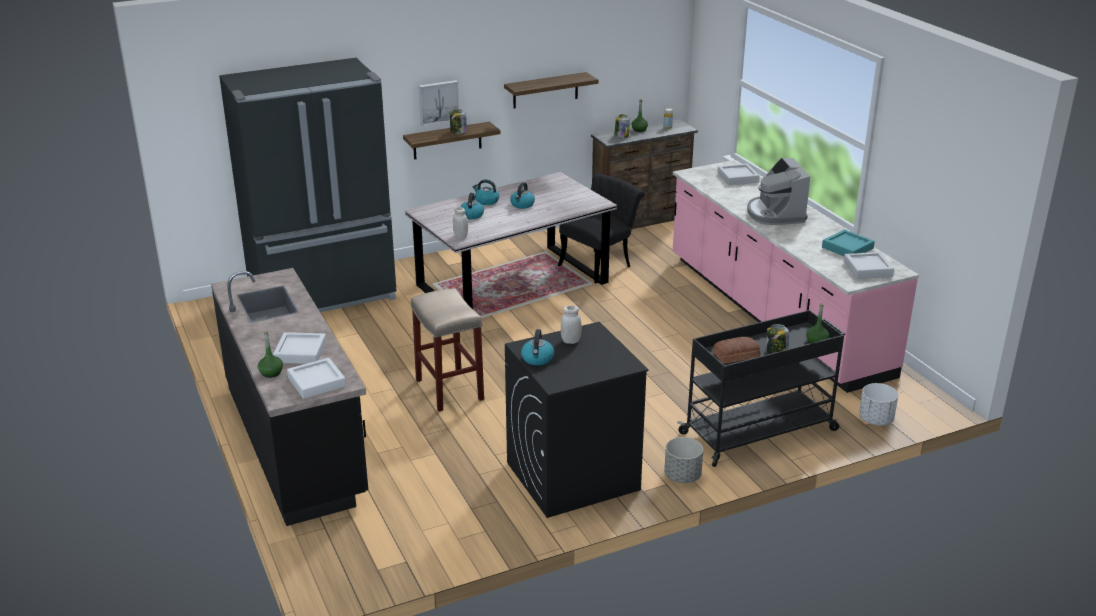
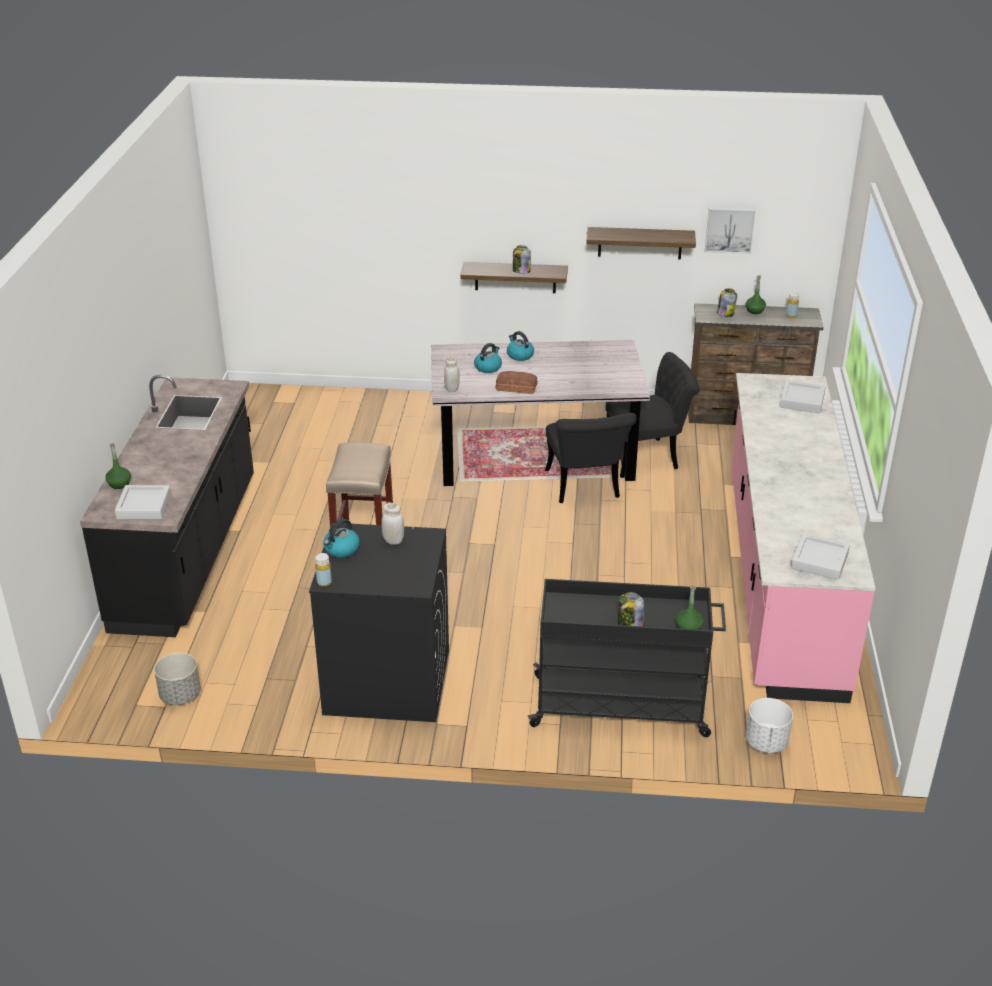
camera: 30 degrees right, 5 degrees up
black fridge [219,58,396,312] -> none
grey tray [273,332,326,364] -> none
picture [418,80,459,126] -> picture moved to [705,207,756,254]
kettle [510,182,535,209] -> none
grey planter [664,437,704,483] -> grey planter moved to [154,653,201,705]
bread [713,337,760,364] -> bread moved to [496,371,538,394]
coffee machine [747,158,810,225] -> none
turquoise tray [822,230,875,256] -> none
none -> yellow bottle [315,553,332,587]
none -> black chair [545,413,636,503]

